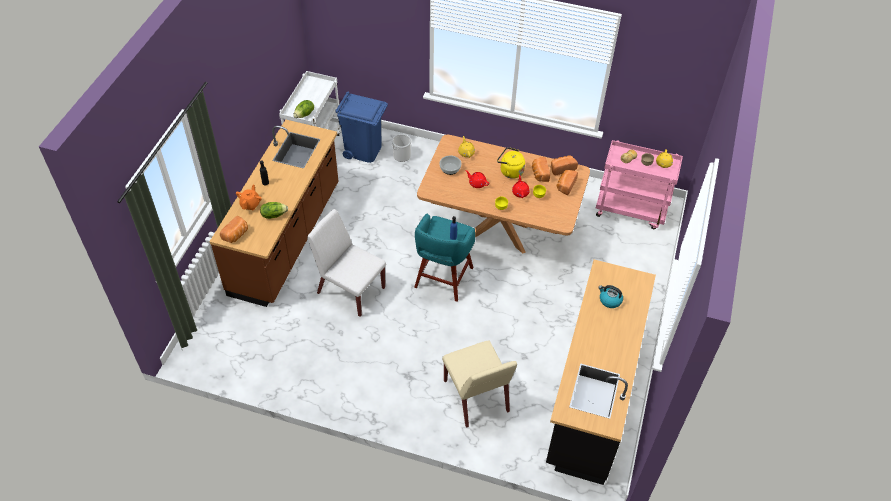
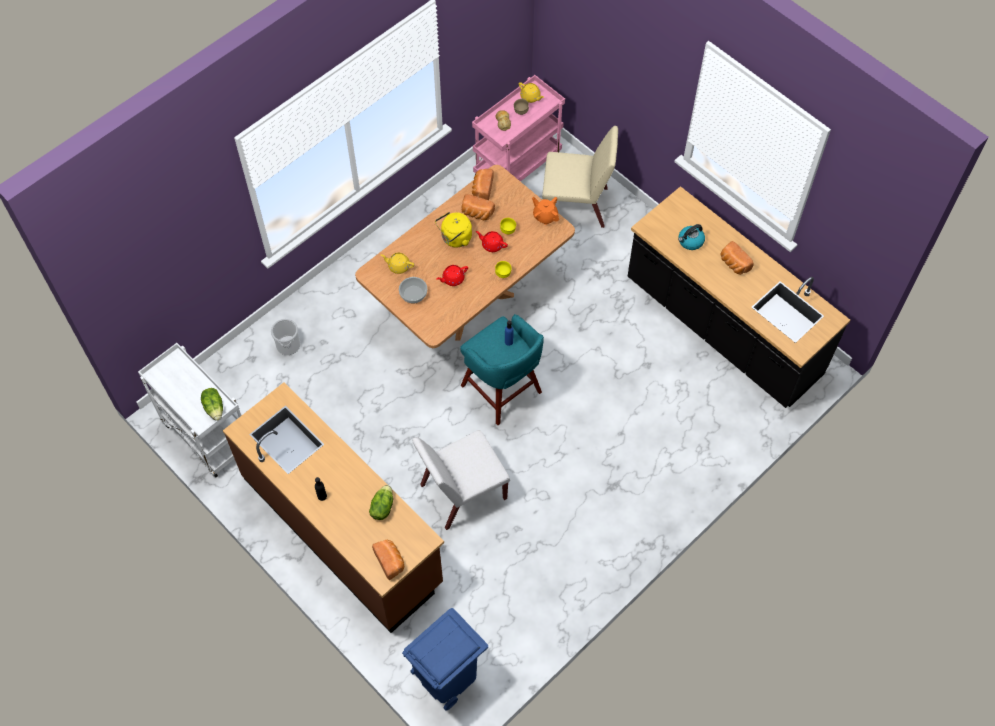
camera: 60 degrees left, 10 degrees up
orange teapot [236,185,262,210] -> orange teapot moved to [532,197,559,225]
blue trash can [335,92,388,163] -> blue trash can moved to [402,608,488,711]
beige chair [442,341,517,428] -> beige chair moved to [542,126,618,228]
bread [557,170,578,195] -> bread moved to [720,241,754,275]

